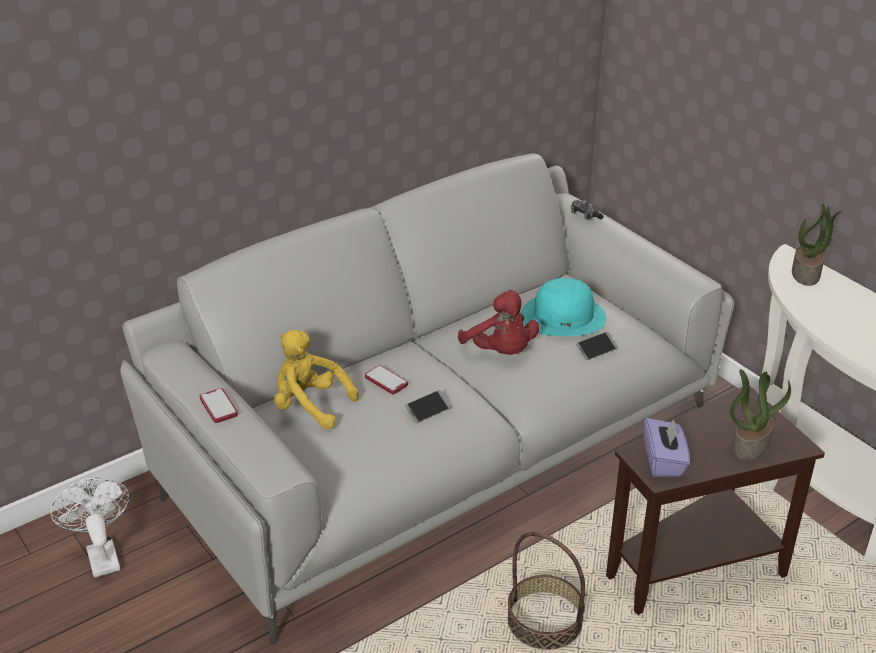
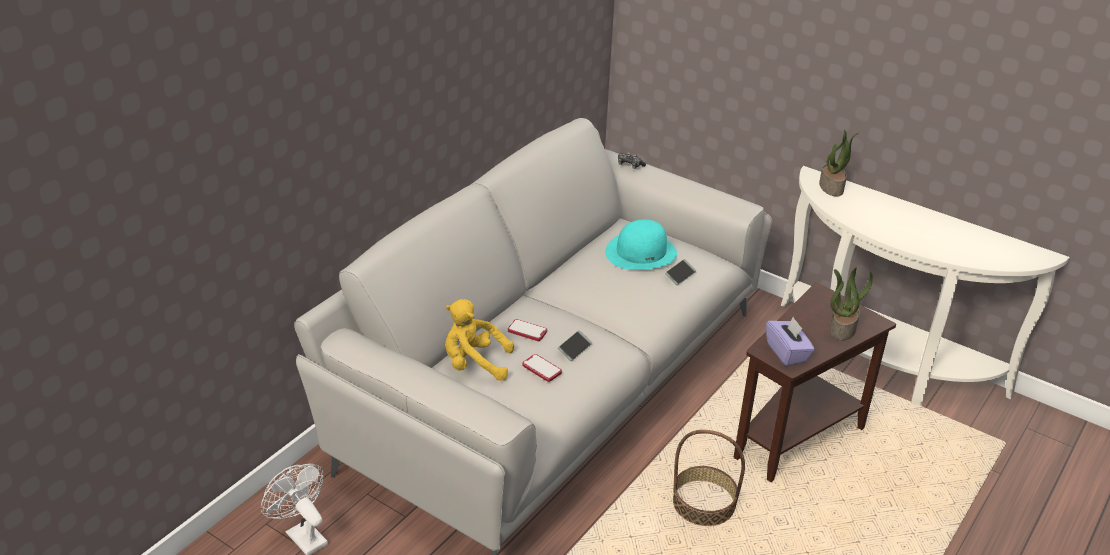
camera: 20 degrees left, 0 degrees up
phone [200,388,238,423] -> phone moved to [522,354,562,382]
red plush toy [458,290,539,355] -> none

